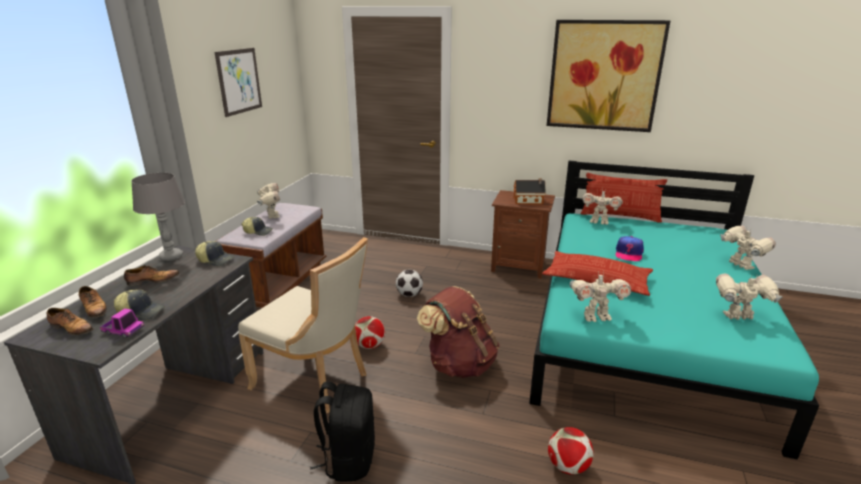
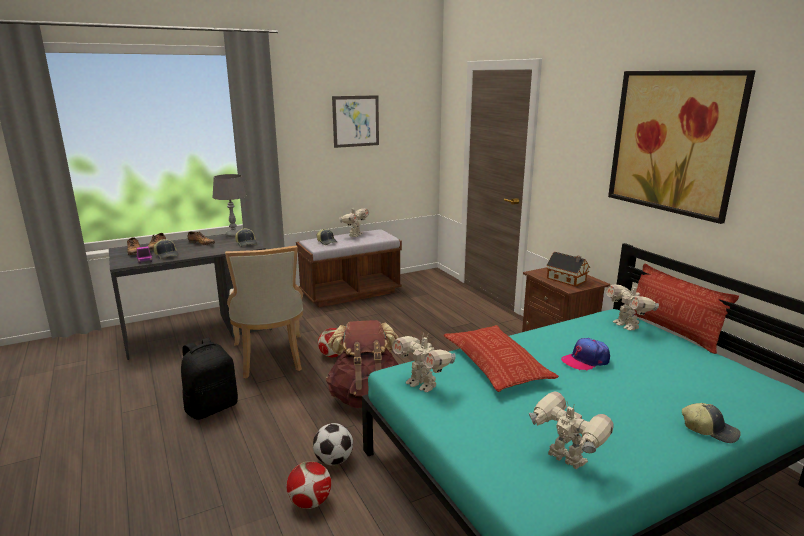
camera: 45 degrees right, 5 degrees down
football [396,270,423,297] -> football moved to [313,423,353,465]
toy robot [720,226,776,270] -> cap [682,403,741,443]

